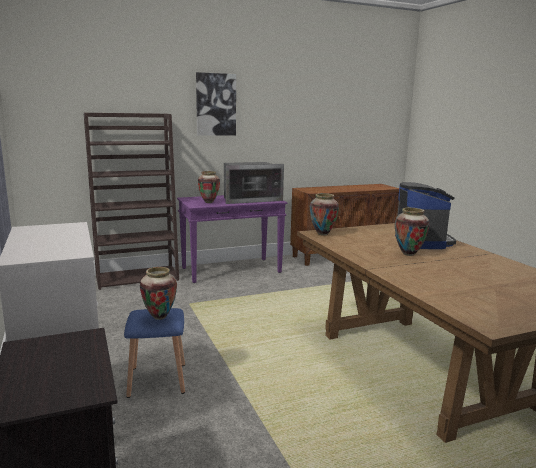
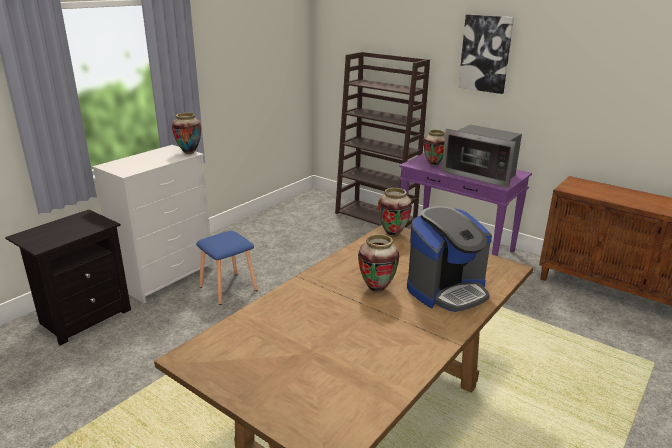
camera: 60 degrees right, 10 degrees up
vase [140,267,177,320] -> vase moved to [172,113,201,154]

